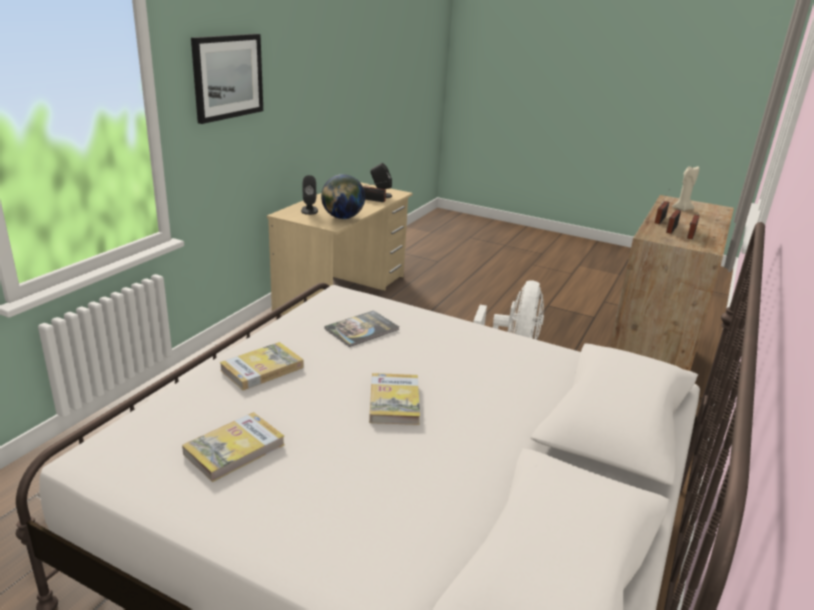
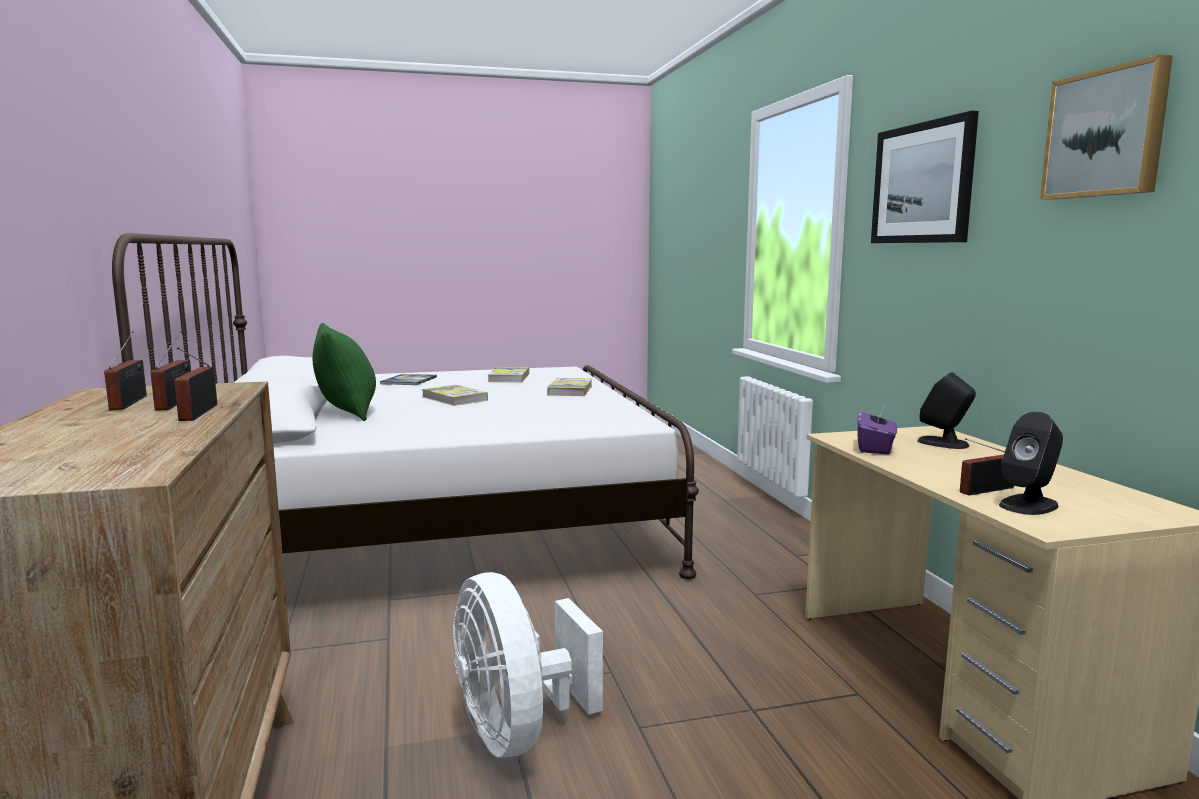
camera: 140 degrees right, 15 degrees down
globe [321,174,365,219] -> purple tissue box [857,405,897,454]
book [324,310,399,347] -> book moved to [379,374,437,385]
beige candle [672,166,699,211] -> none
none -> green pillow [313,323,376,421]
none -> picture [1040,54,1173,200]

